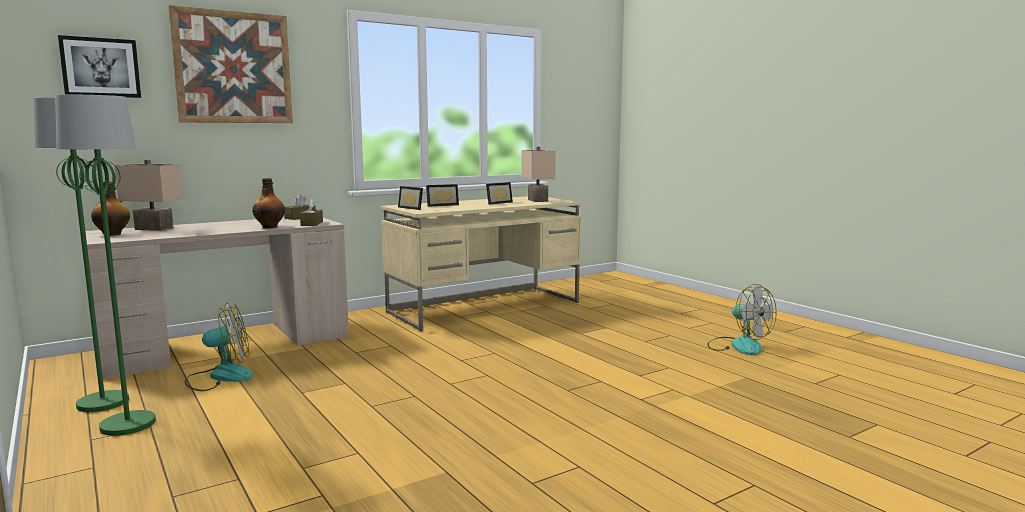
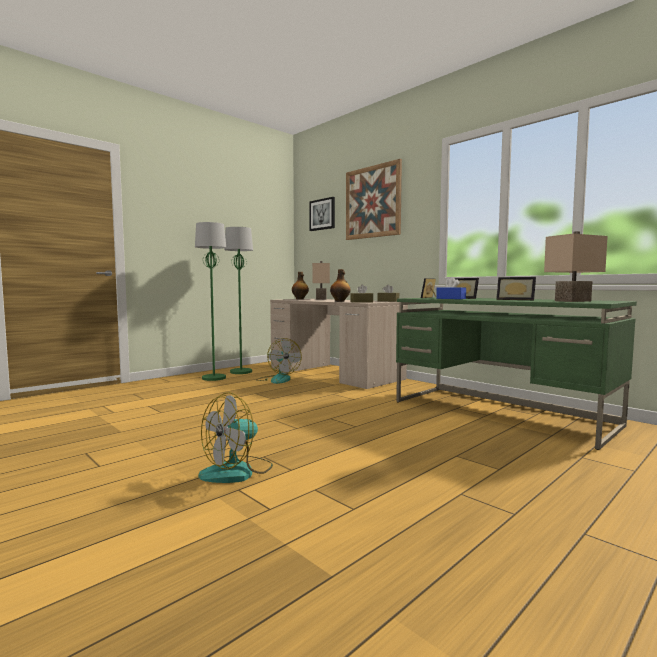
camera: 80 degrees right, 5 degrees down
beige desk [381,196,582,331] -> green desk [396,297,637,450]
fan [707,284,777,355] -> fan moved to [198,392,273,483]
none -> blue tissue box [436,277,466,299]

